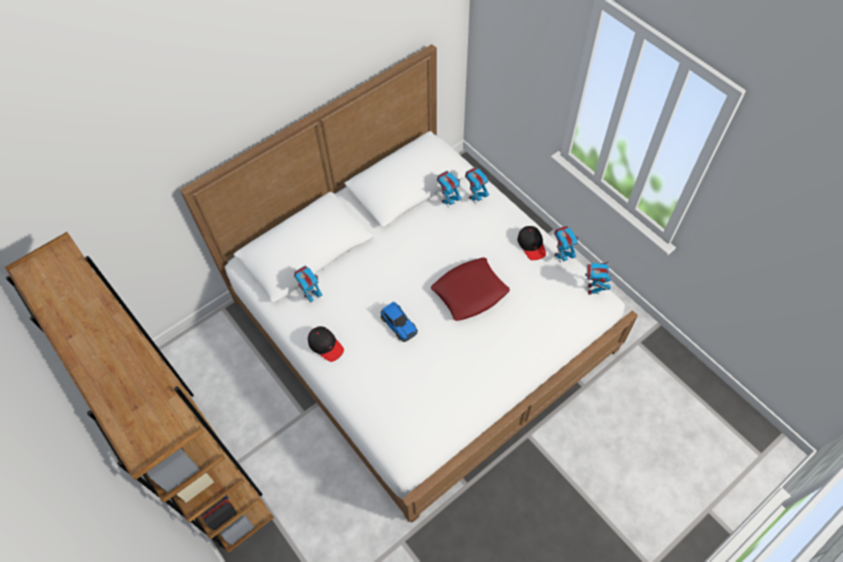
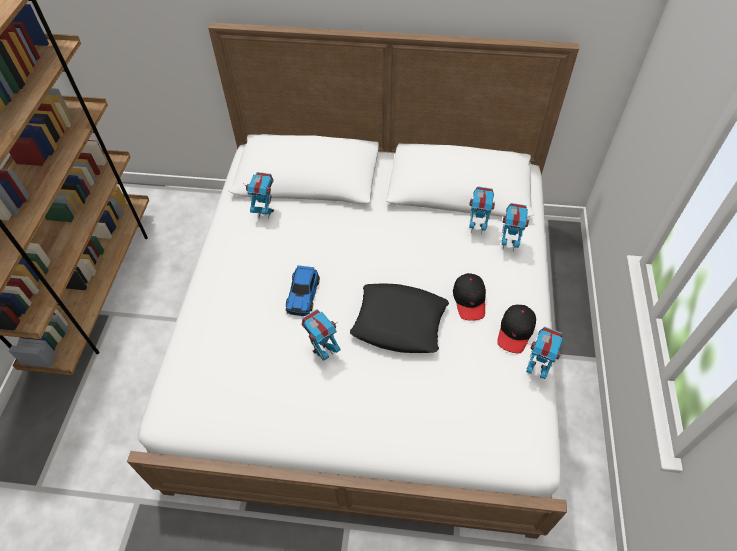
camera: 45 degrees right, 5 degrees down
black cap [308,326,344,362] -> black cap moved to [453,273,486,321]
red pillow [431,257,510,321] -> black pillow [350,283,449,353]
toy robot [585,260,612,295] -> toy robot moved to [302,309,341,360]

